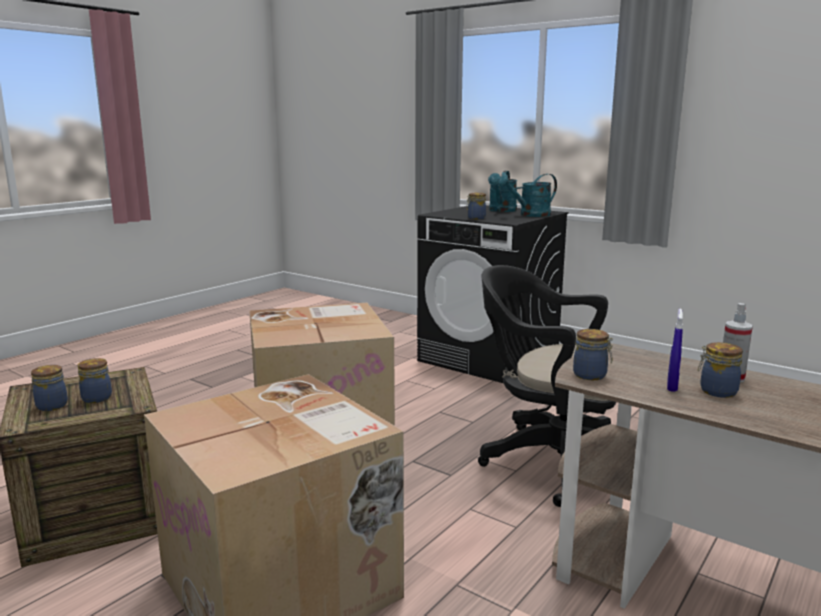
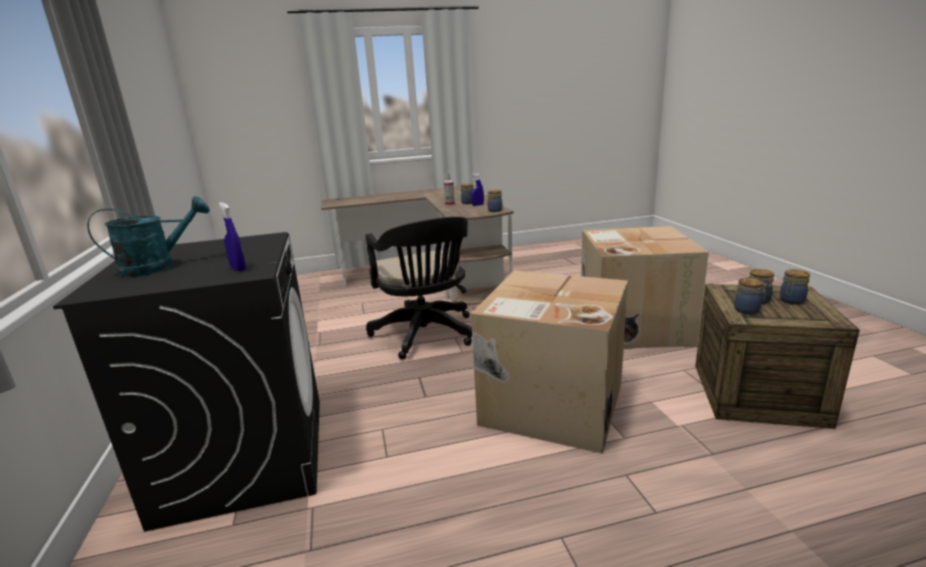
camera: 140 degrees left, 5 degrees up
jar [466,192,486,219] -> jar moved to [734,278,767,314]
turquoise watering can [498,174,557,217] -> none
none -> blue spray bottle [218,202,246,271]

